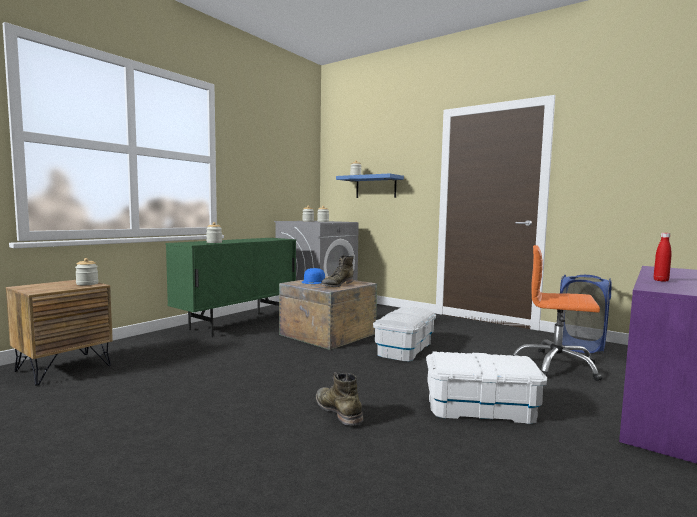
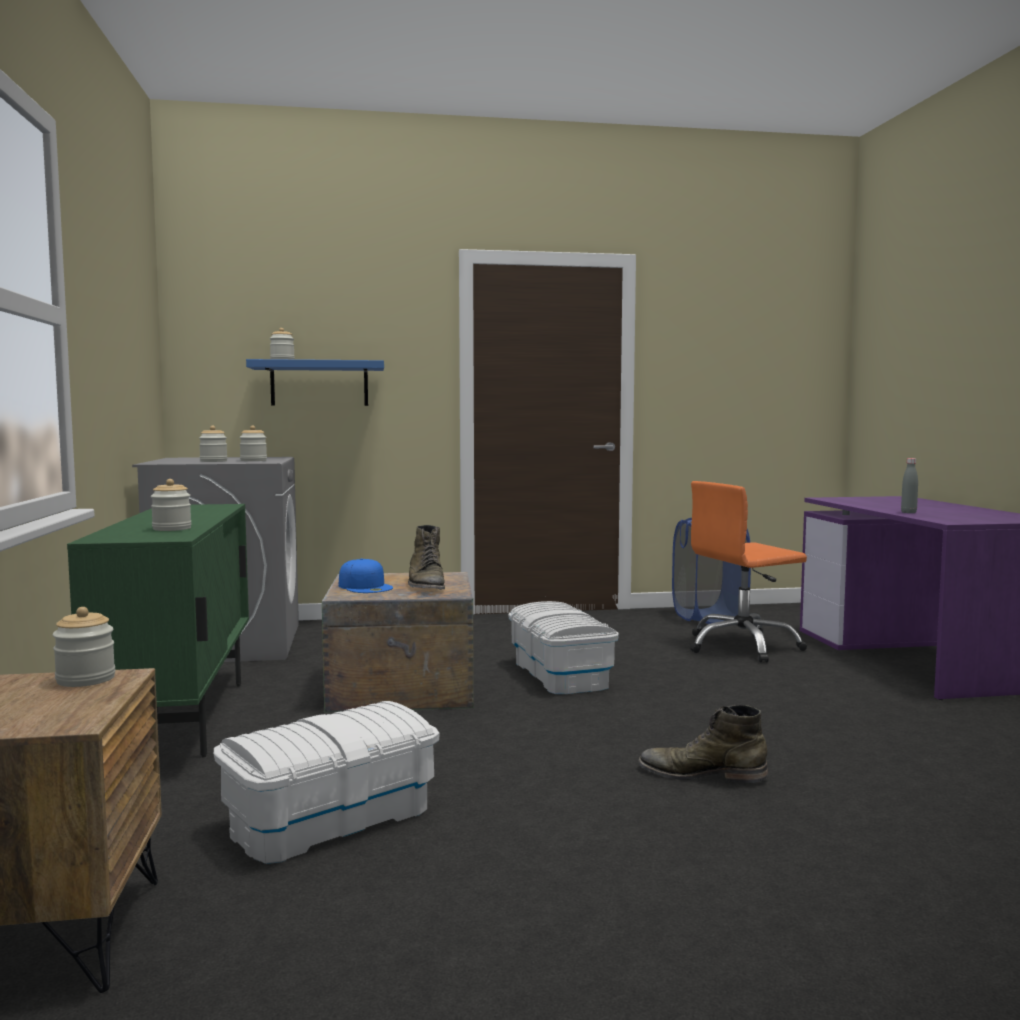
camera: 45 degrees left, 0 degrees up
white storage box [426,351,547,424] -> white storage box moved to [214,701,440,864]
red bottle [654,233,672,282] -> grey bottle [901,458,918,513]

